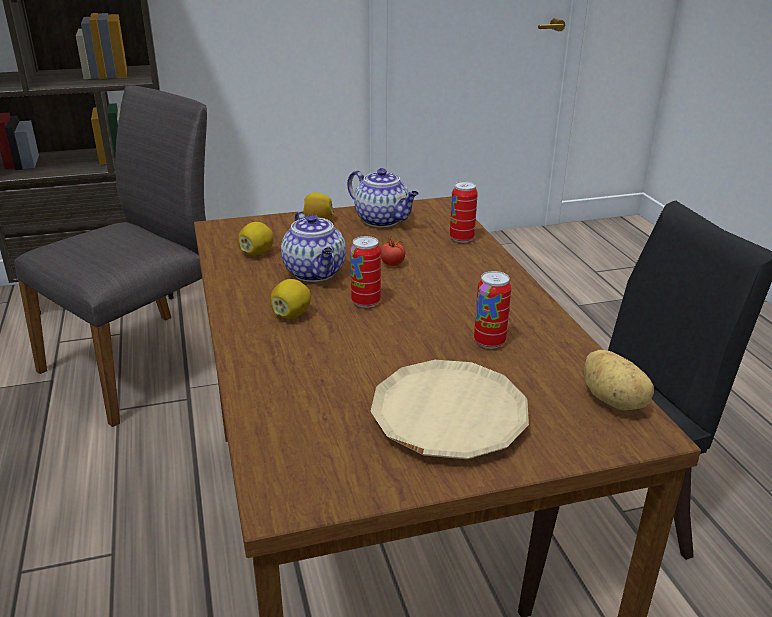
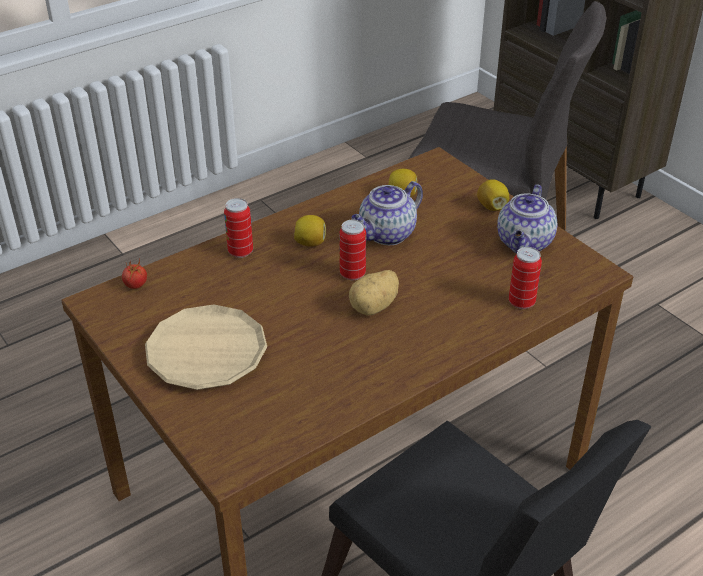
camera: 70 degrees right, 10 degrees up
tomato [381,235,405,266] -> tomato moved to [122,259,147,289]
can [474,271,511,349] -> can moved to [224,198,253,258]
potato [584,350,654,410] -> potato moved to [349,270,399,315]

